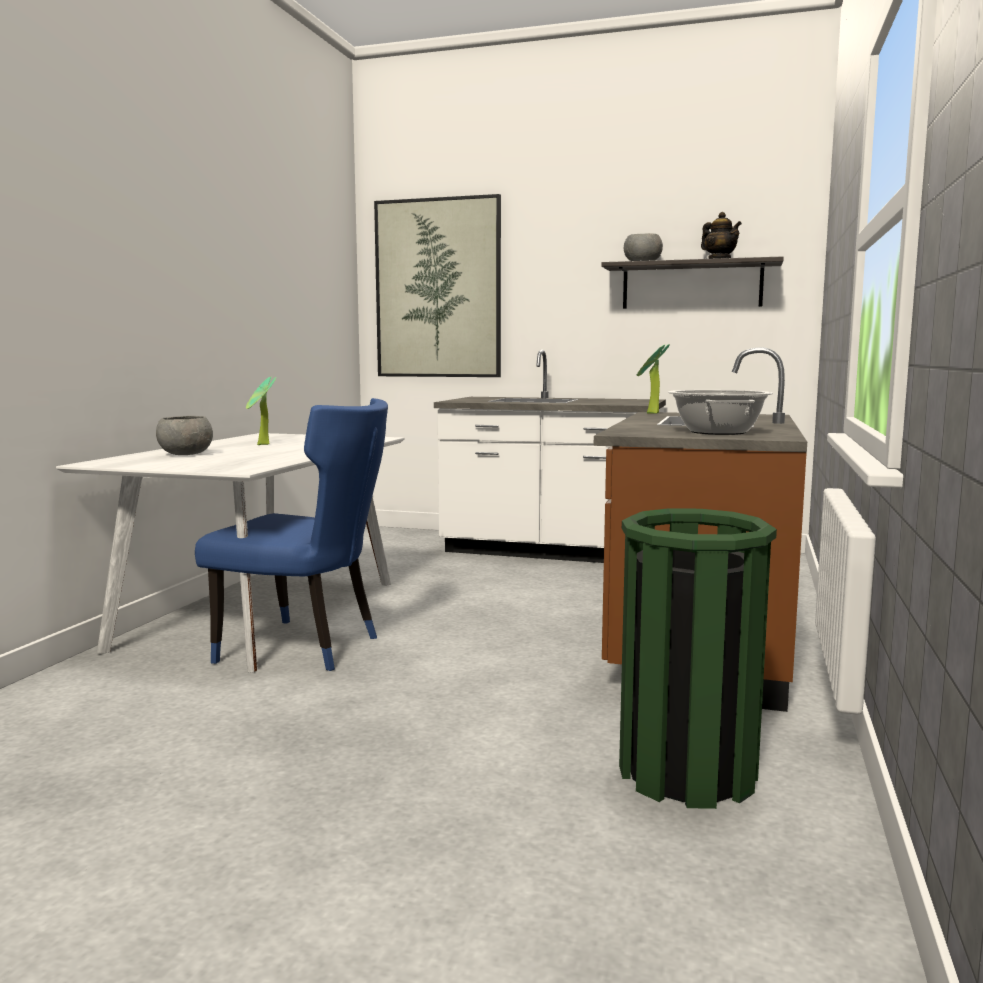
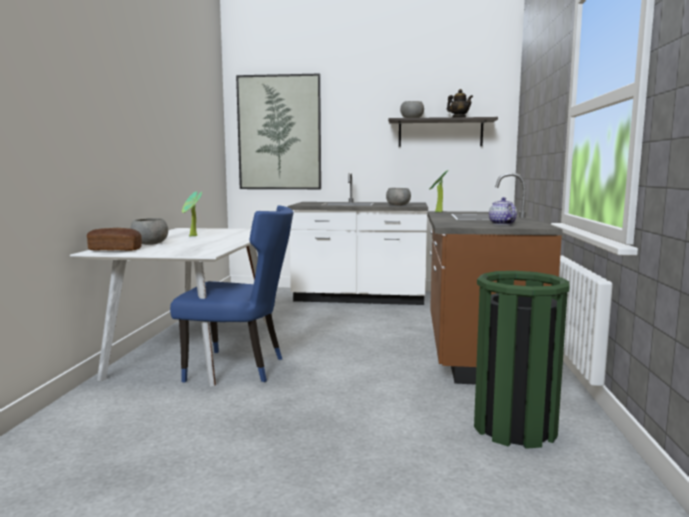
camera: 10 degrees left, 0 degrees up
cooking pot [668,390,773,435] -> teapot [489,197,517,225]
none -> bread [87,228,142,251]
none -> grey bowl [386,188,411,206]

